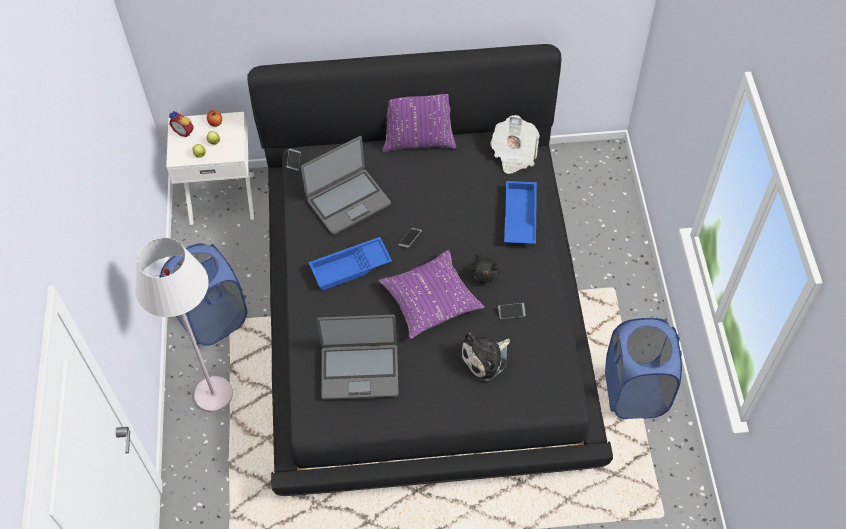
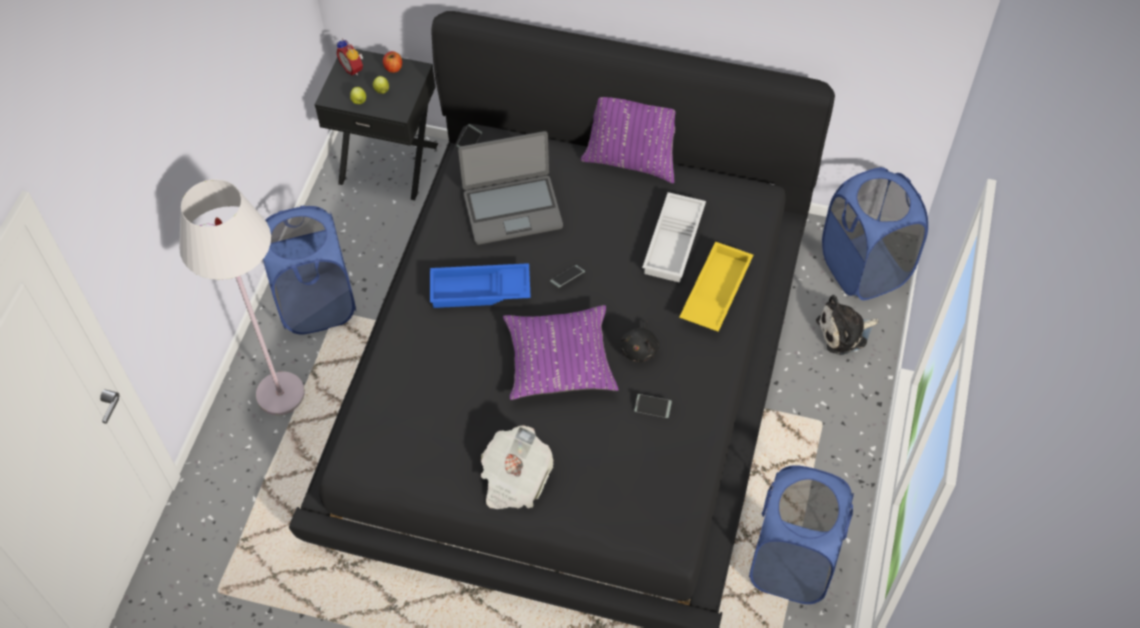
camera: 20 degrees right, 0 degrees up
white nightstand [166,112,254,225] -> black nightstand [314,49,438,200]
laptop [317,315,399,400] -> none
plush toy [459,332,510,381] -> plush toy moved to [816,295,878,355]
newspaper [490,115,540,174] -> newspaper moved to [480,425,554,509]
blue tray [504,181,537,244] -> yellow tray [679,241,753,332]
none -> white tray [642,192,706,283]
none -> blue laundry basket [822,167,928,300]

